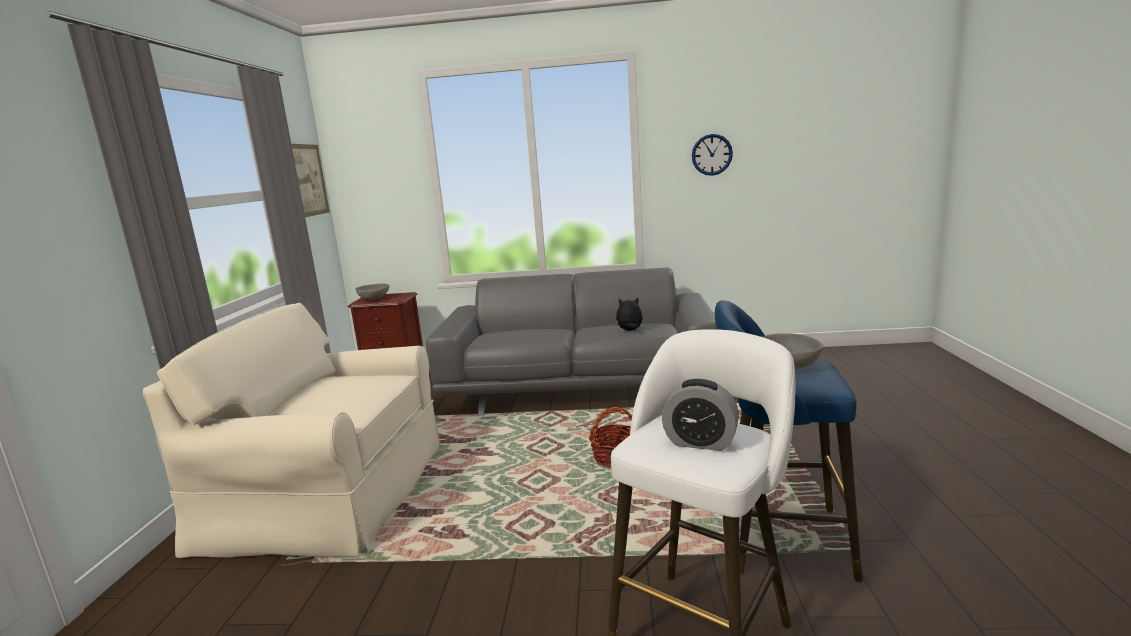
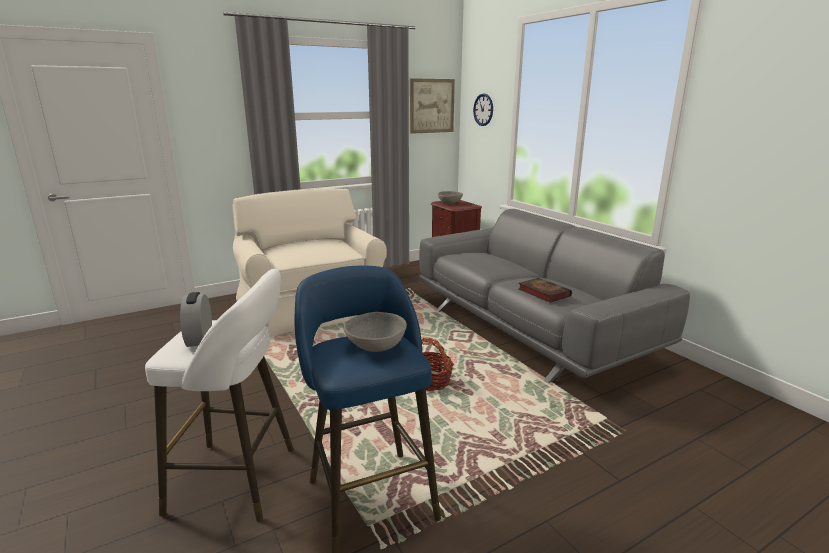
camera: 55 degrees right, 5 degrees up
plush toy [615,298,643,331] -> book [518,278,572,303]
wall clock [692,134,733,176] -> wall clock moved to [473,93,493,126]

